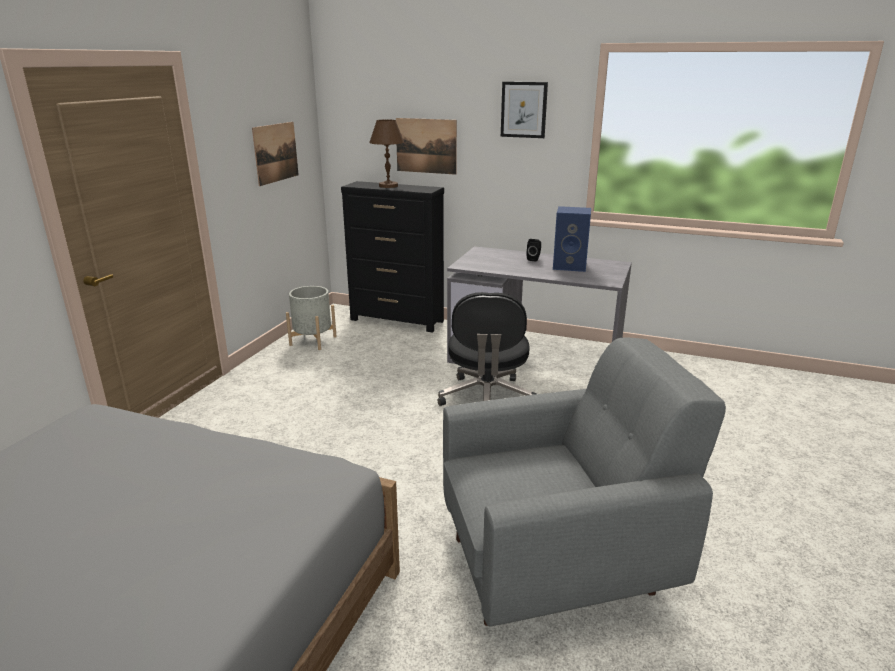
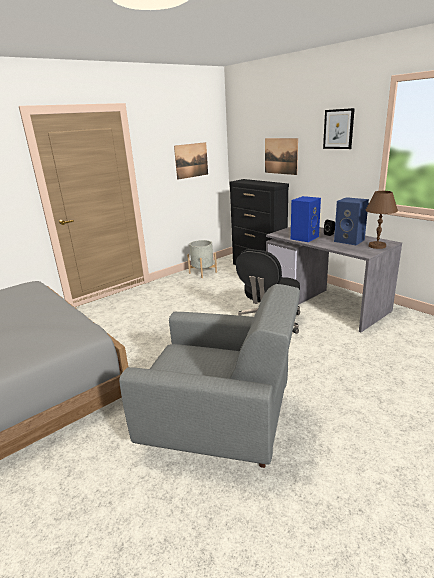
camera: 30 degrees right, 0 degrees up
brown table lamp [369,119,404,188] -> brown table lamp moved to [366,191,398,249]
none -> blue speaker [291,196,321,242]

